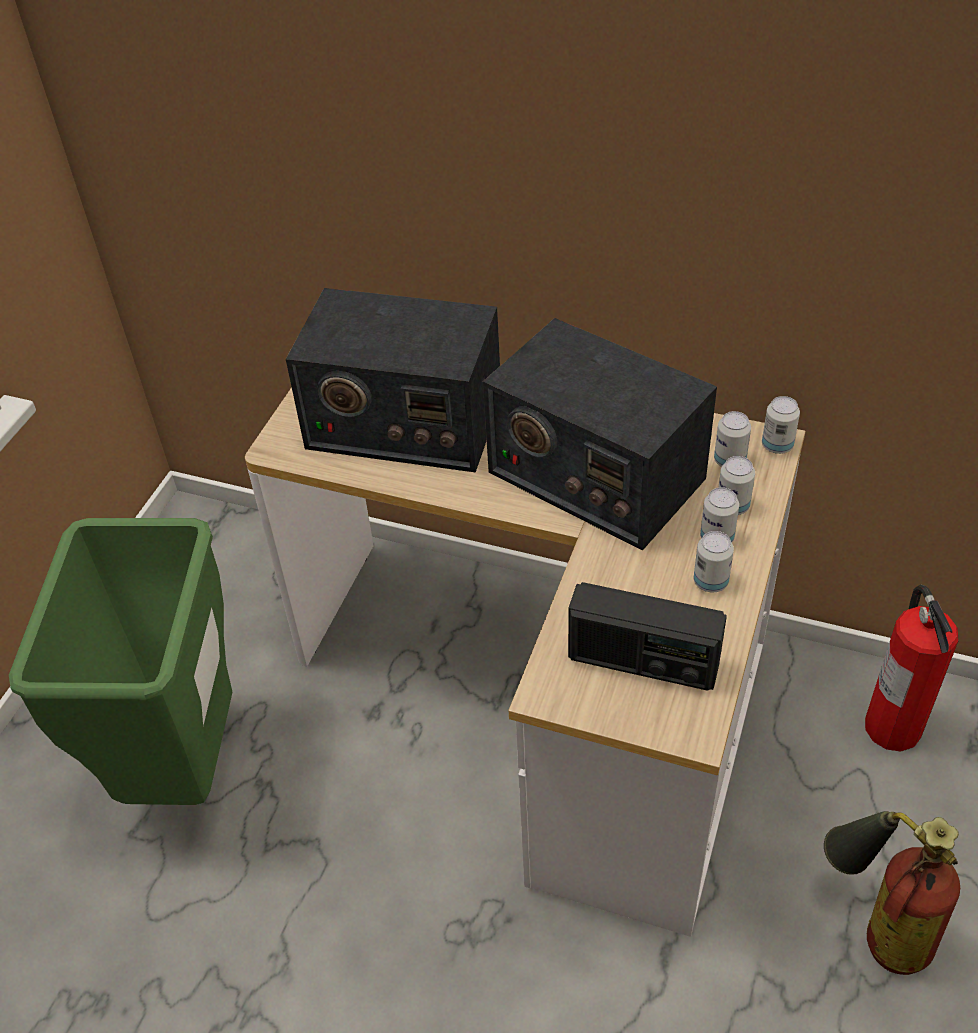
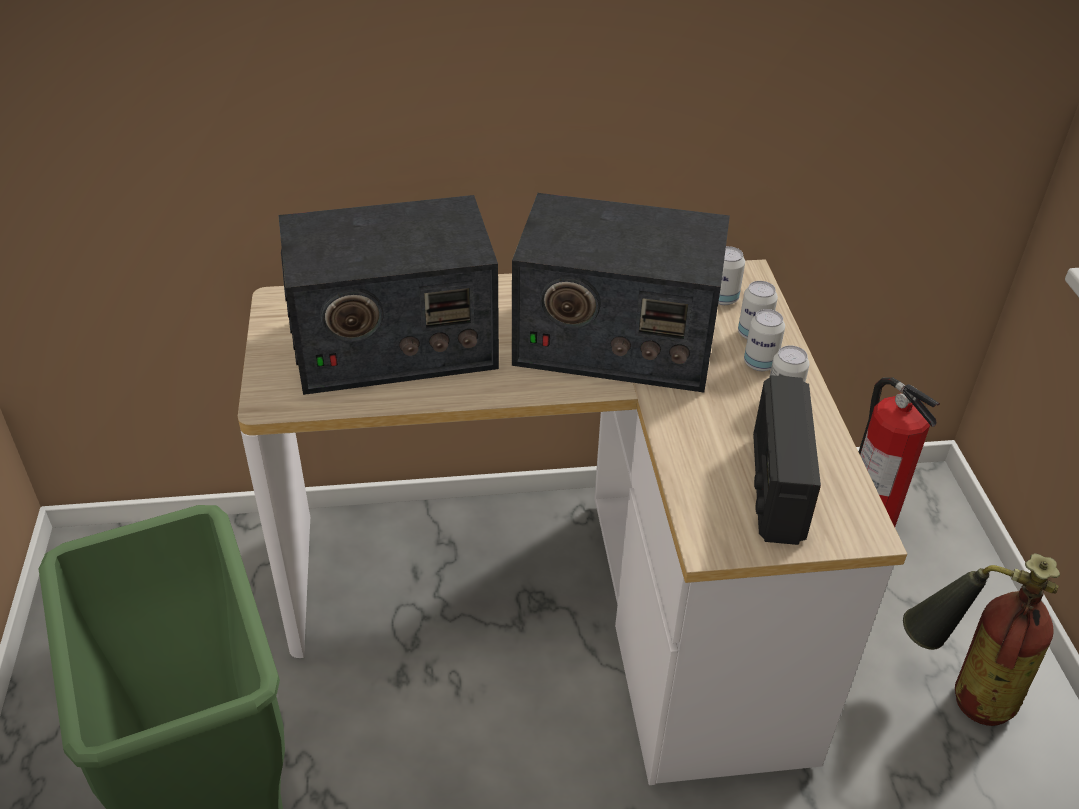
camera: 30 degrees left, 5 degrees down
radio [568,582,727,691] -> radio turned 105 degrees clockwise [753,375,821,545]
can [762,396,800,454] -> none

